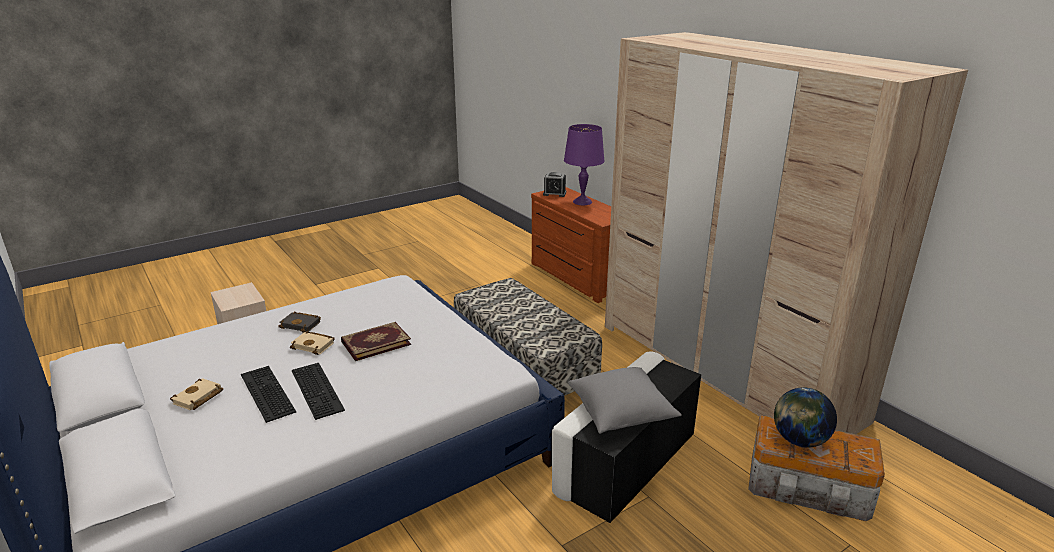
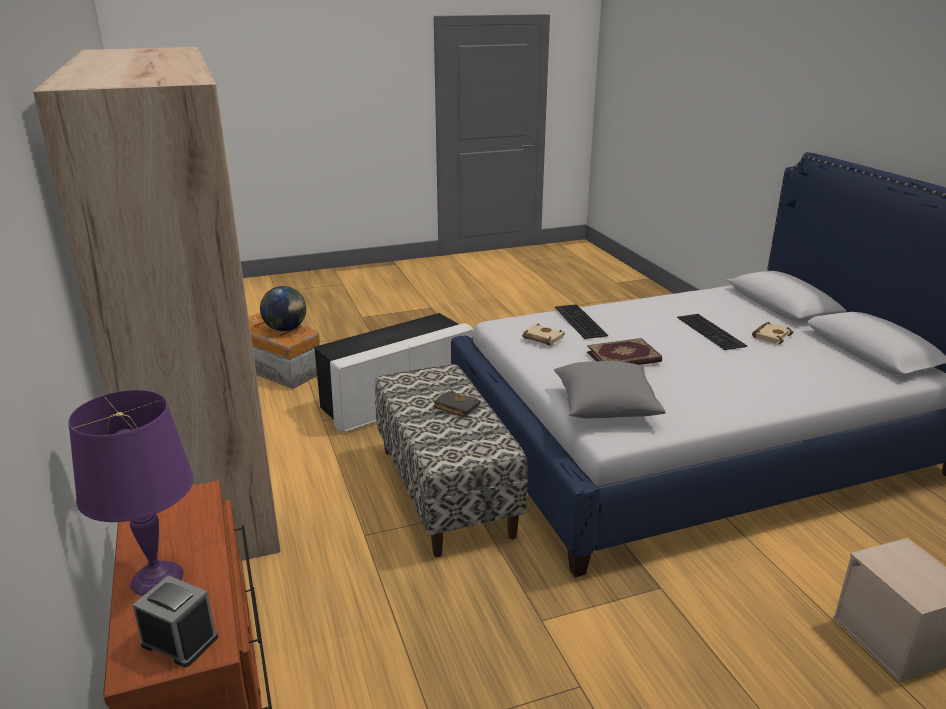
camera: 165 degrees left, 0 degrees up
black book [278,311,321,333] -> black book moved to [433,390,481,418]
beige book [290,331,335,355] -> beige book moved to [522,324,565,346]
keyboard [292,363,345,420] -> keyboard moved to [555,304,608,339]
grey pillow [568,367,682,434] -> grey pillow moved to [554,361,666,419]

